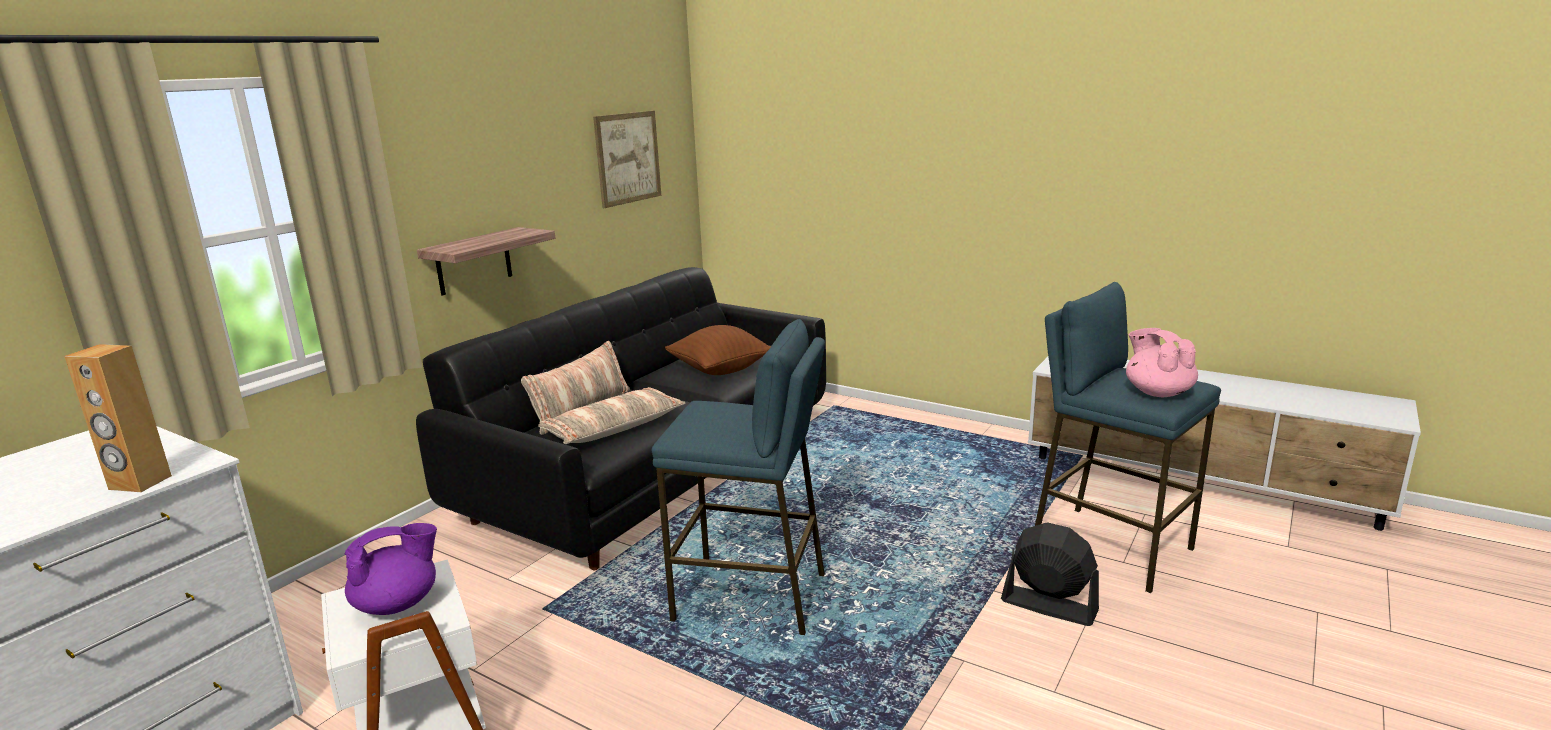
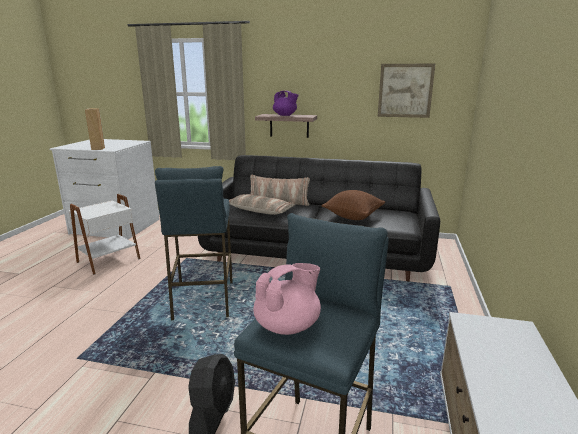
camera: 70 degrees right, 0 degrees up
purple teapot [344,523,437,615] -> purple teapot moved to [273,91,299,116]

